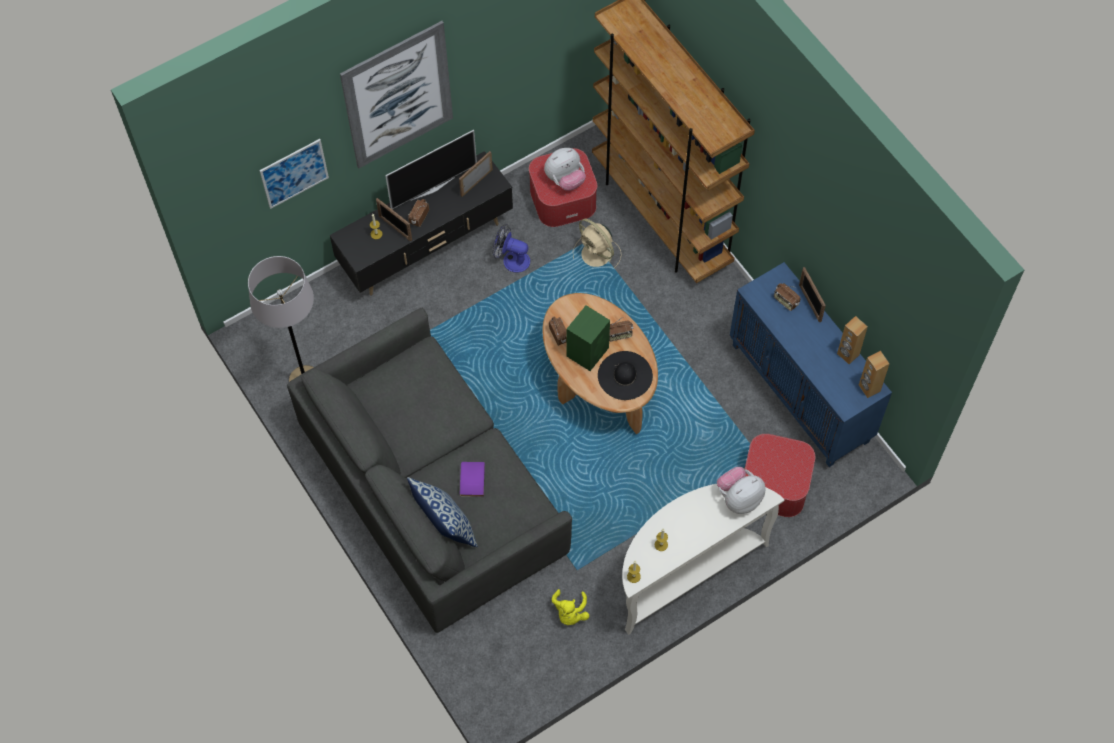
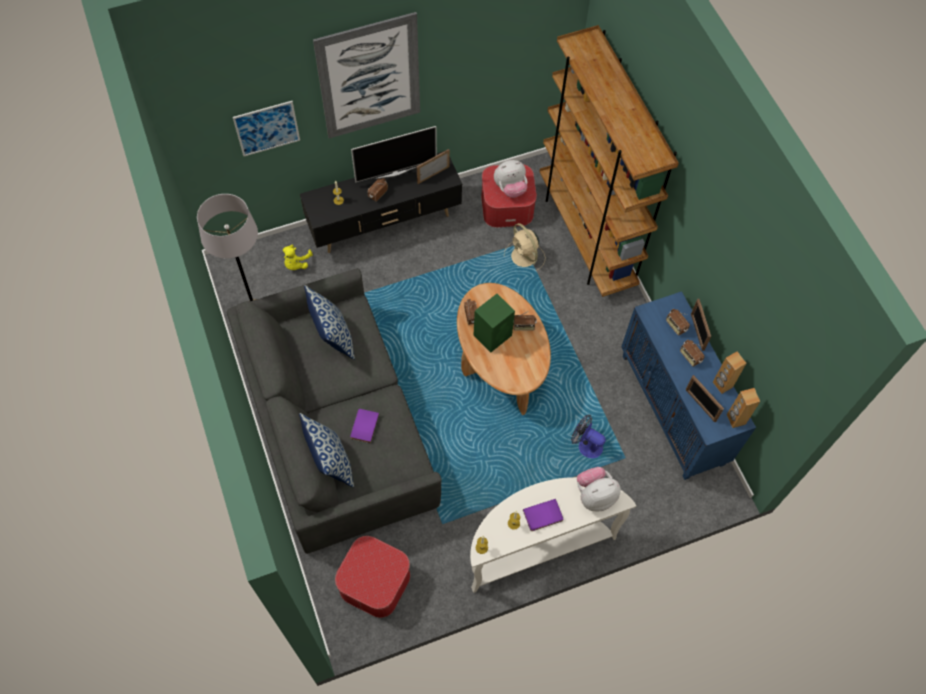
camera: 10 degrees right, 0 degrees up
picture frame [376,198,412,241] -> picture frame moved to [686,375,724,422]
fan [492,224,530,273] -> fan moved to [571,415,606,458]
yellow plush toy [552,589,589,625] -> yellow plush toy moved to [283,244,313,270]
black hat [598,351,653,400] -> none
ottoman [745,434,815,517] -> ottoman moved to [335,536,410,618]
none -> pillow [304,285,355,359]
none -> purple book [523,499,563,531]
none -> radio [680,340,705,367]

